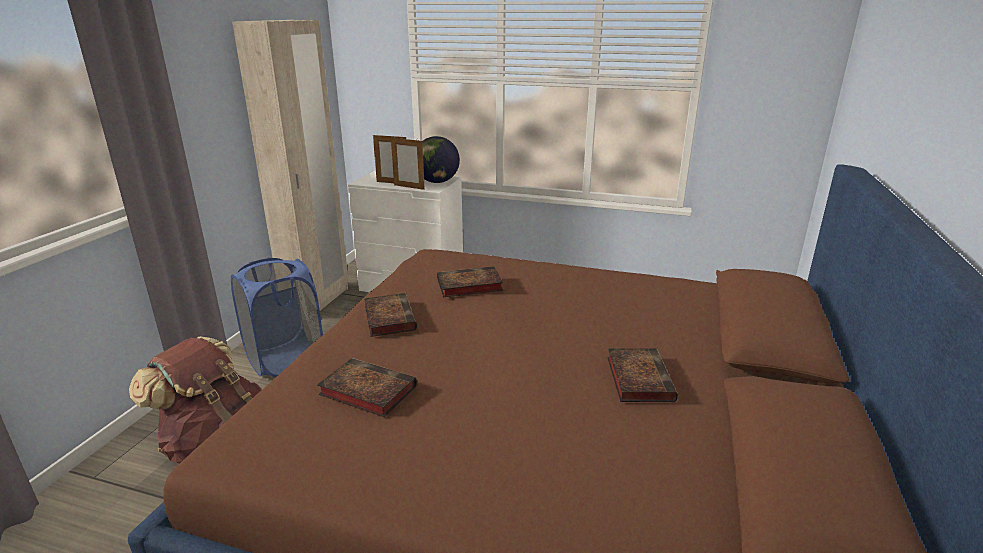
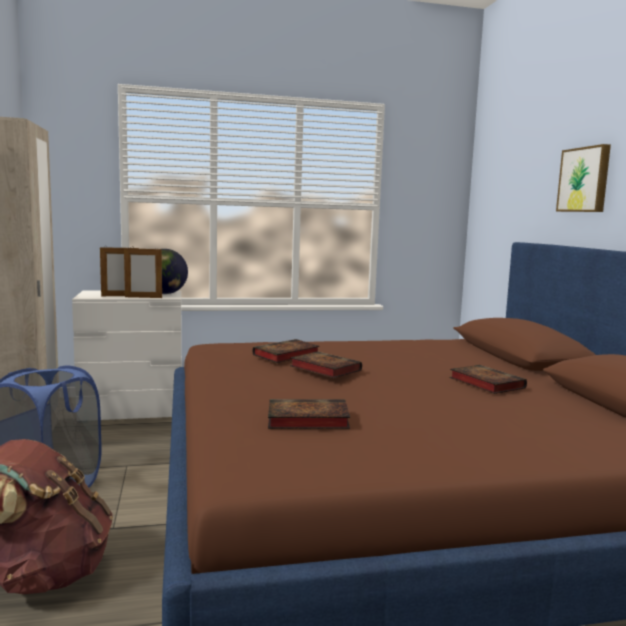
camera: 30 degrees left, 15 degrees down
book [364,293,417,337] -> book moved to [290,351,362,378]
none -> picture [556,144,611,212]

